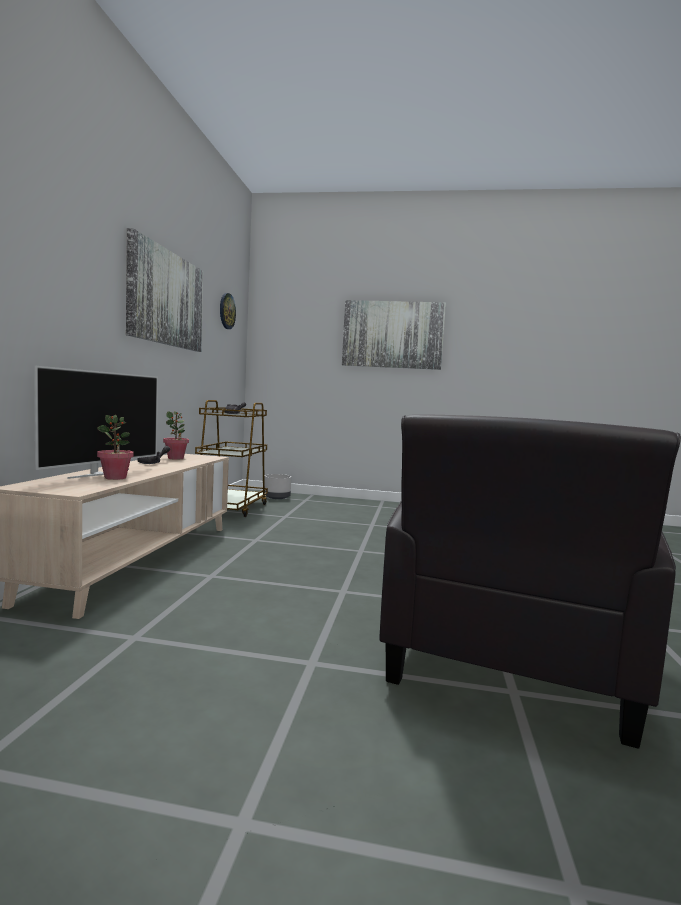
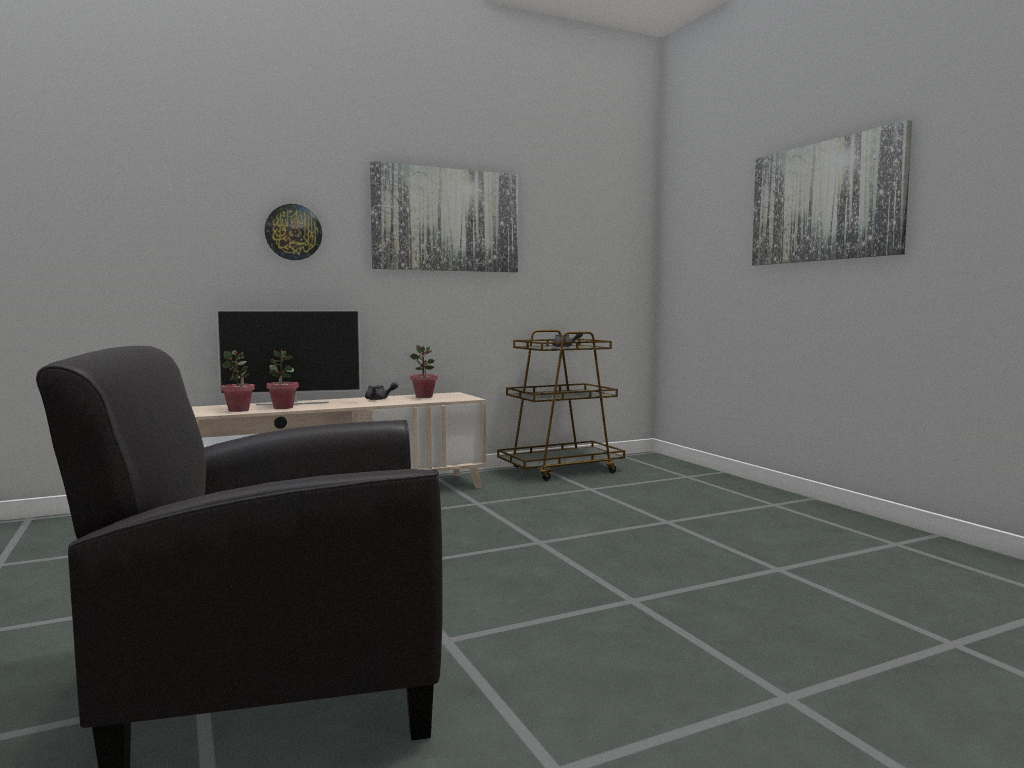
camera: 55 degrees right, 0 degrees up
wall clock [220,293,236,329] -> wall clock moved to [265,204,322,260]
grey planter [264,474,291,499] -> none
none -> potted plant [221,350,255,412]

